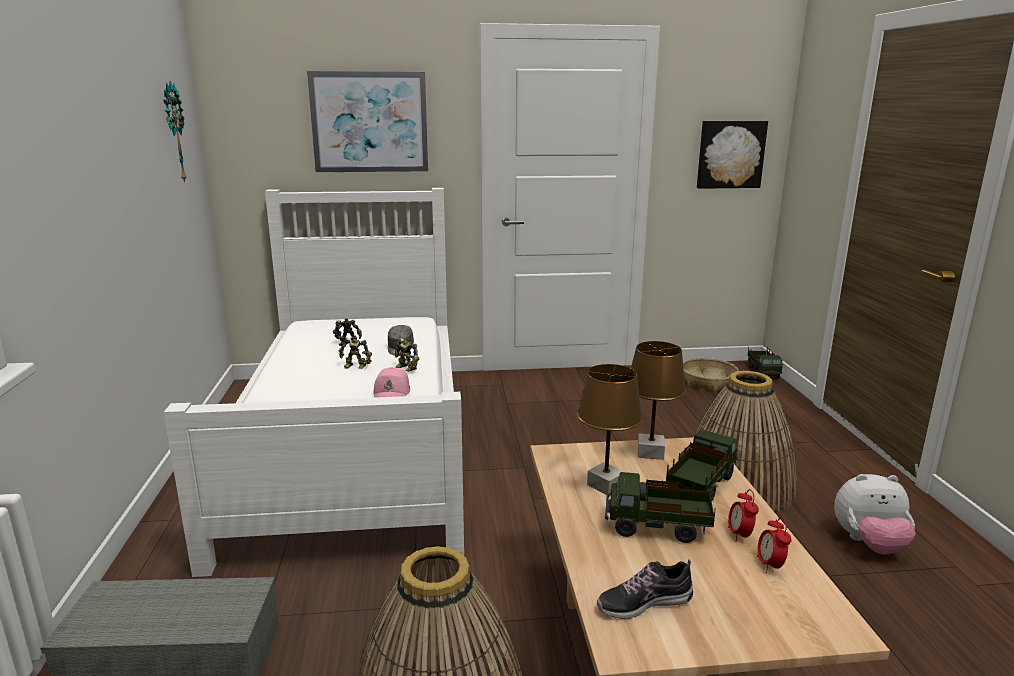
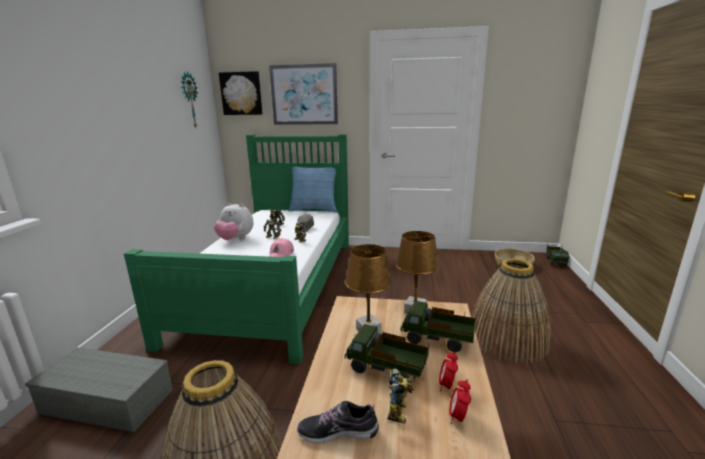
camera: 15 degrees right, 0 degrees up
white bed [164,188,464,577] -> green bed [124,134,349,364]
toy truck [666,429,738,501] -> toy truck turned 120 degrees counterclockwise [401,301,476,352]
picture [697,121,768,189] -> picture moved to [219,71,263,115]
plush toy [834,474,916,554] -> plush toy moved to [214,203,253,240]
none -> pillow [289,167,337,213]
none -> toy robot [388,368,414,424]

